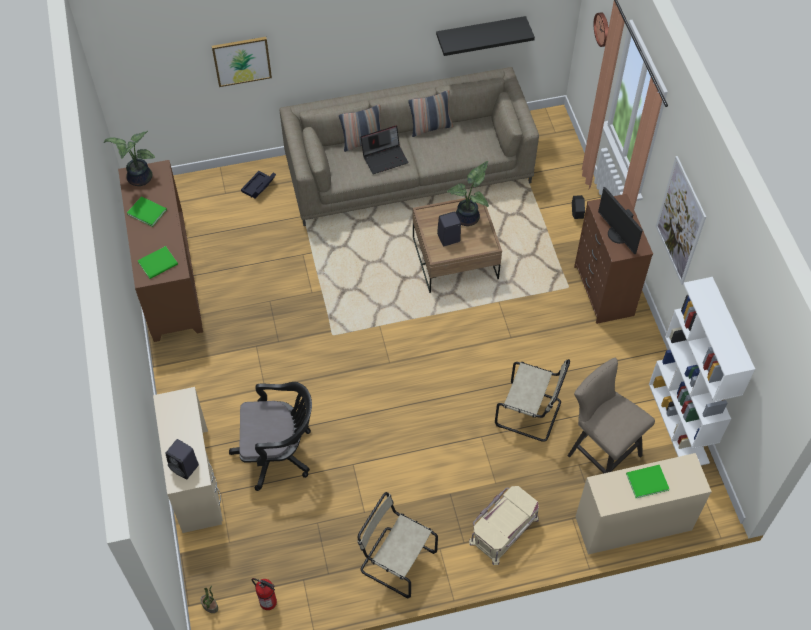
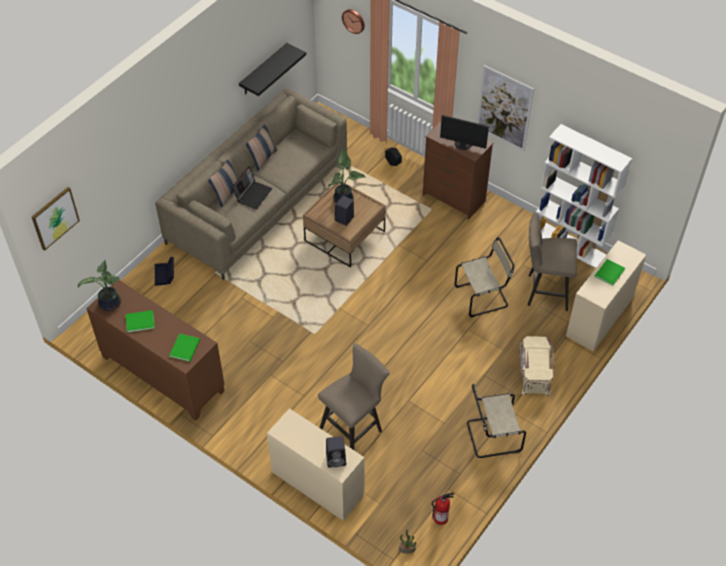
camera: 40 degrees left, 5 degrees down
picture [212,37,272,87] -> picture moved to [32,187,80,251]
black office chair [229,382,312,491] -> beige stool [318,343,390,450]

